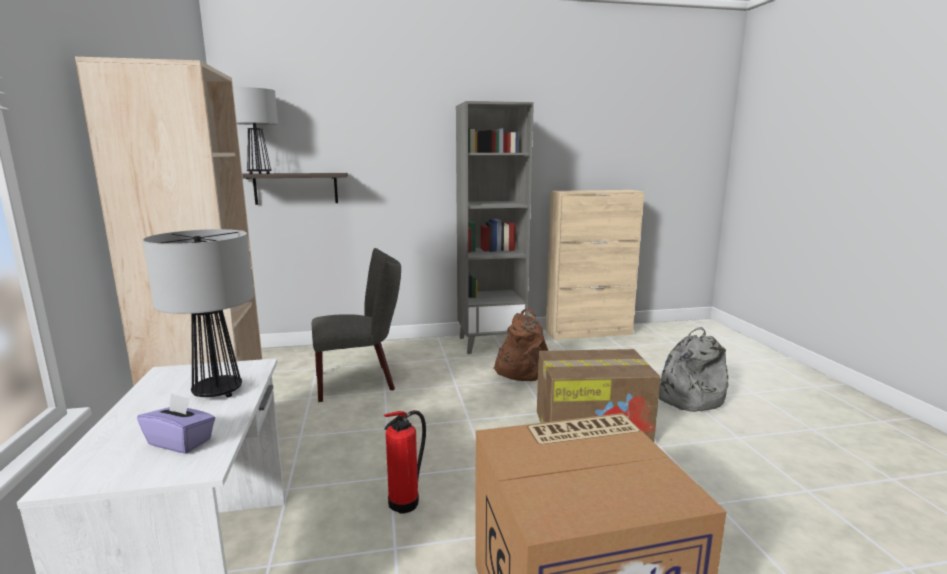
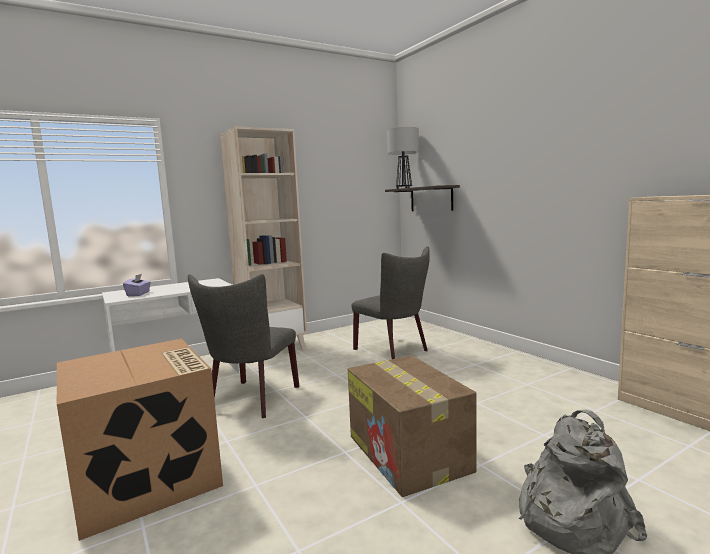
camera: 70 degrees right, 5 degrees down
table lamp [143,229,254,397] -> none
fire extinguisher [384,410,426,513] -> grey chair [188,274,299,418]
grey bookcase [456,101,534,354] -> none
brown backpack [493,309,548,381] -> none

